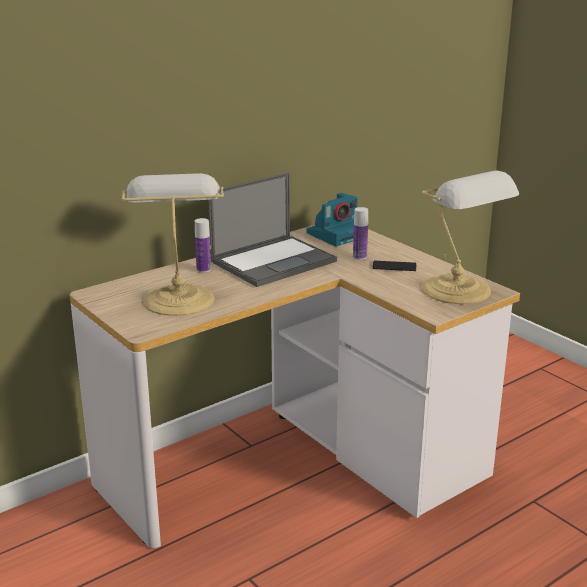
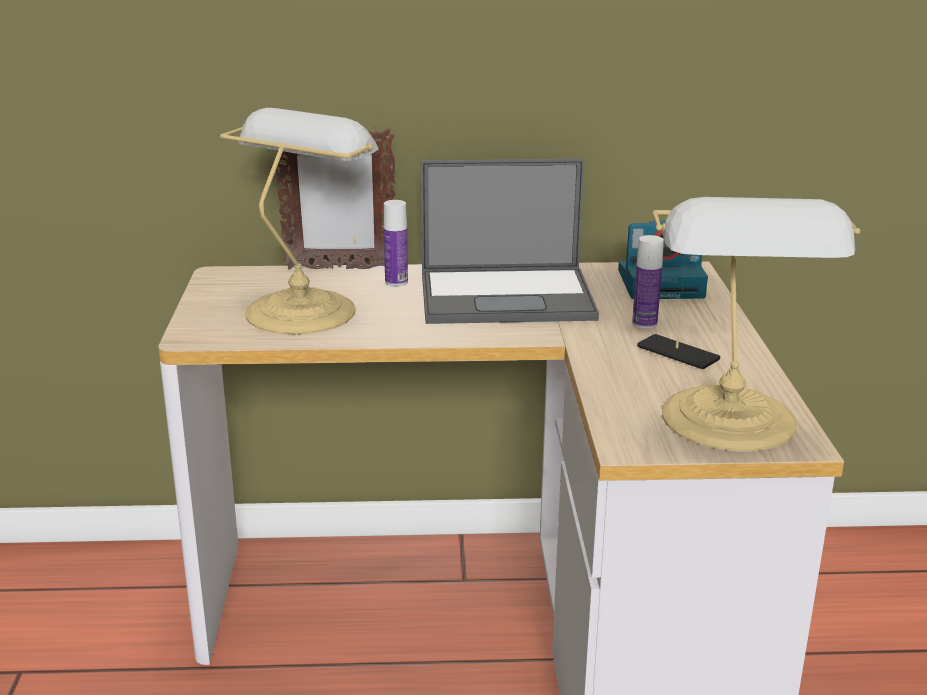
camera: 35 degrees right, 0 degrees up
none -> picture frame [276,129,395,269]

